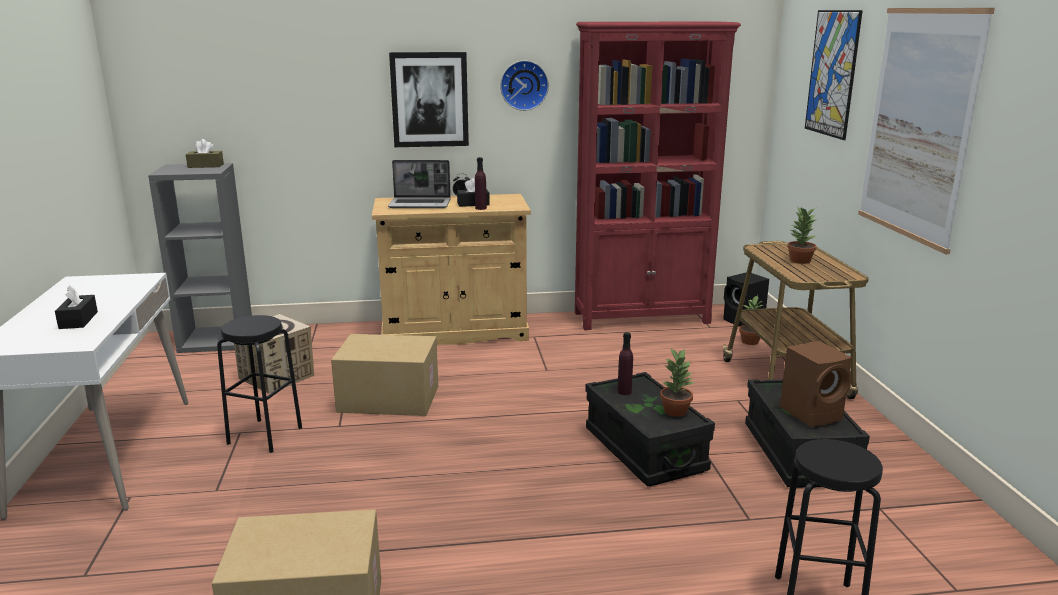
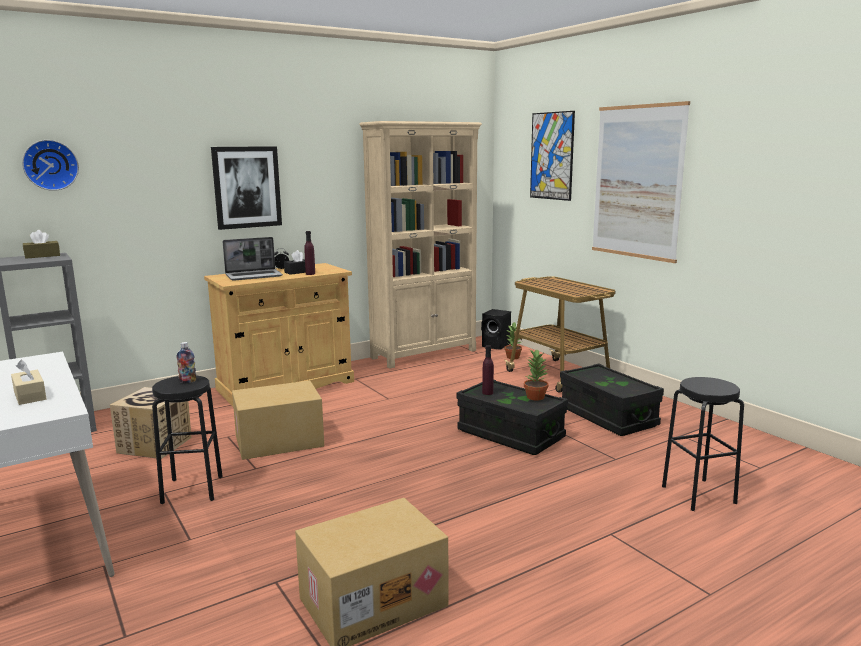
camera: 25 degrees left, 5 degrees down
black tissue box [55,285,98,329] -> beige tissue box [11,359,47,405]
wall clock [500,60,549,111] -> wall clock moved to [22,140,79,191]
red bookcase [575,22,741,330] -> beige bookcase [359,121,482,368]
brown speaker [780,341,852,427] -> none
potted plant [787,206,818,264] -> none
none -> bottle [176,342,197,383]

